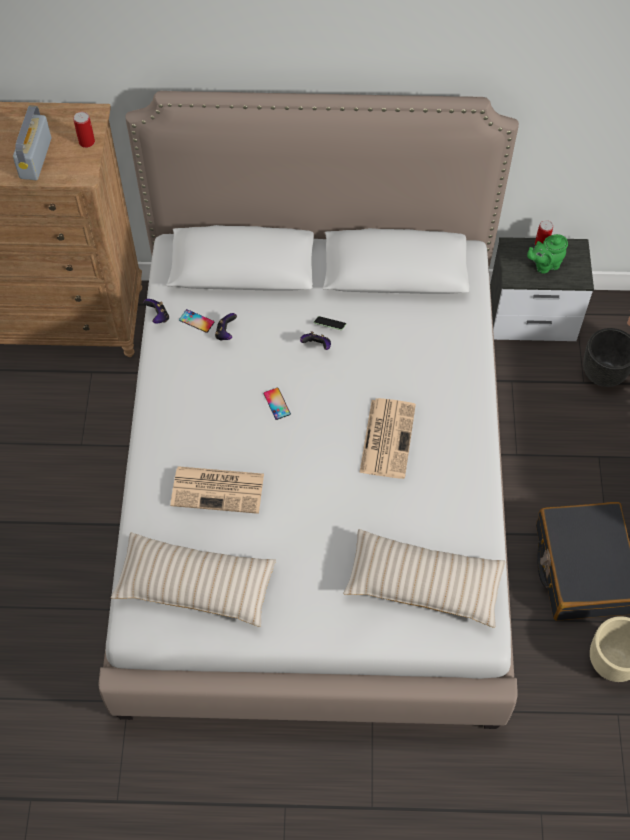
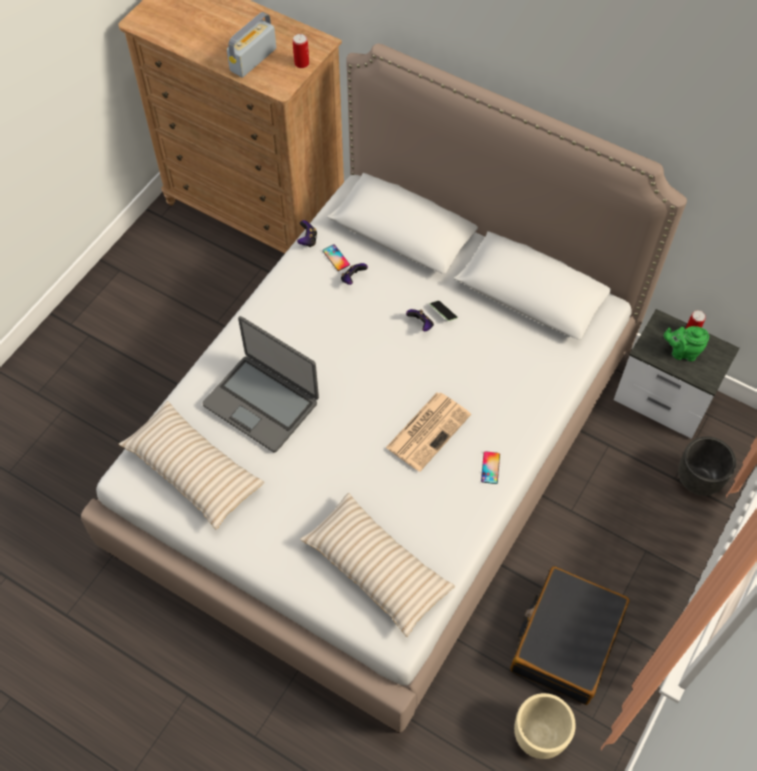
camera: 30 degrees right, 0 degrees up
newspaper [170,466,264,514] -> laptop [203,316,319,453]
phone [264,388,291,420] -> phone moved to [481,451,500,484]

